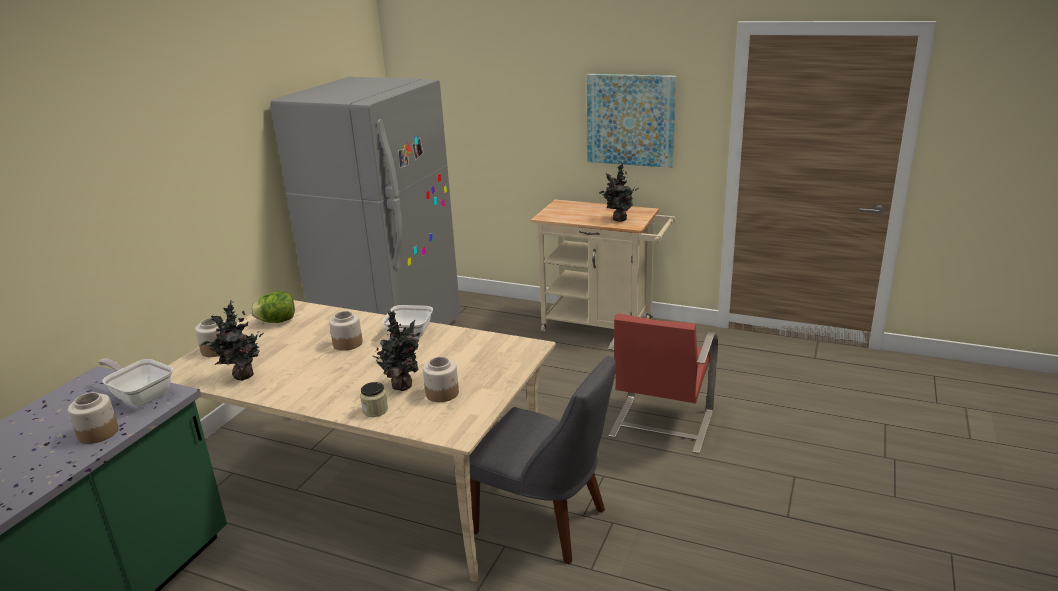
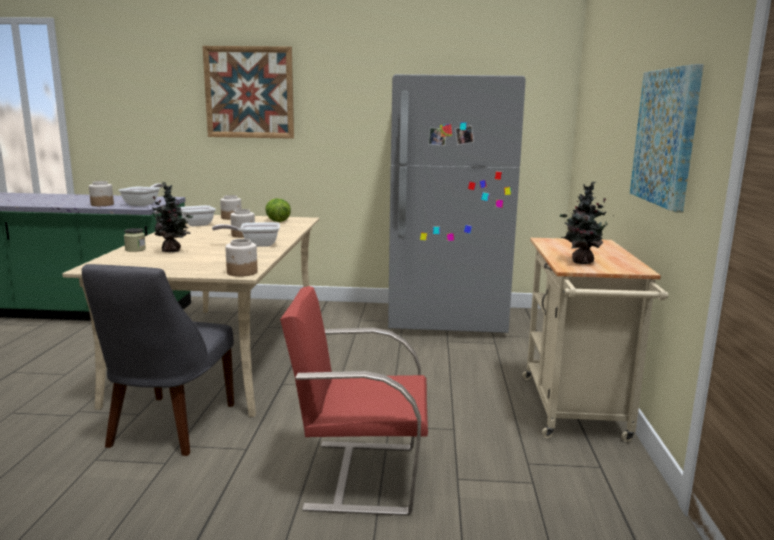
camera: 70 degrees right, 10 degrees down
potted plant [201,300,264,381] -> frying pan [154,205,216,226]
jar [423,357,459,402] -> jar moved to [225,239,258,277]
none -> picture [203,46,294,139]

